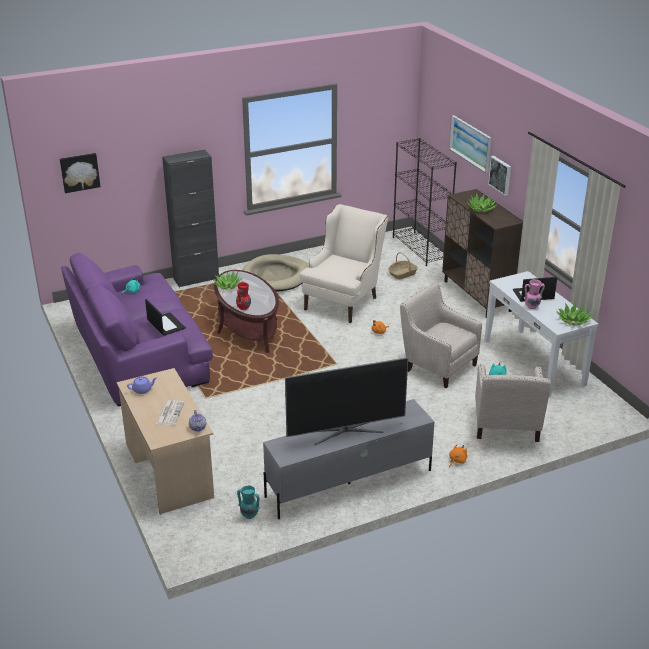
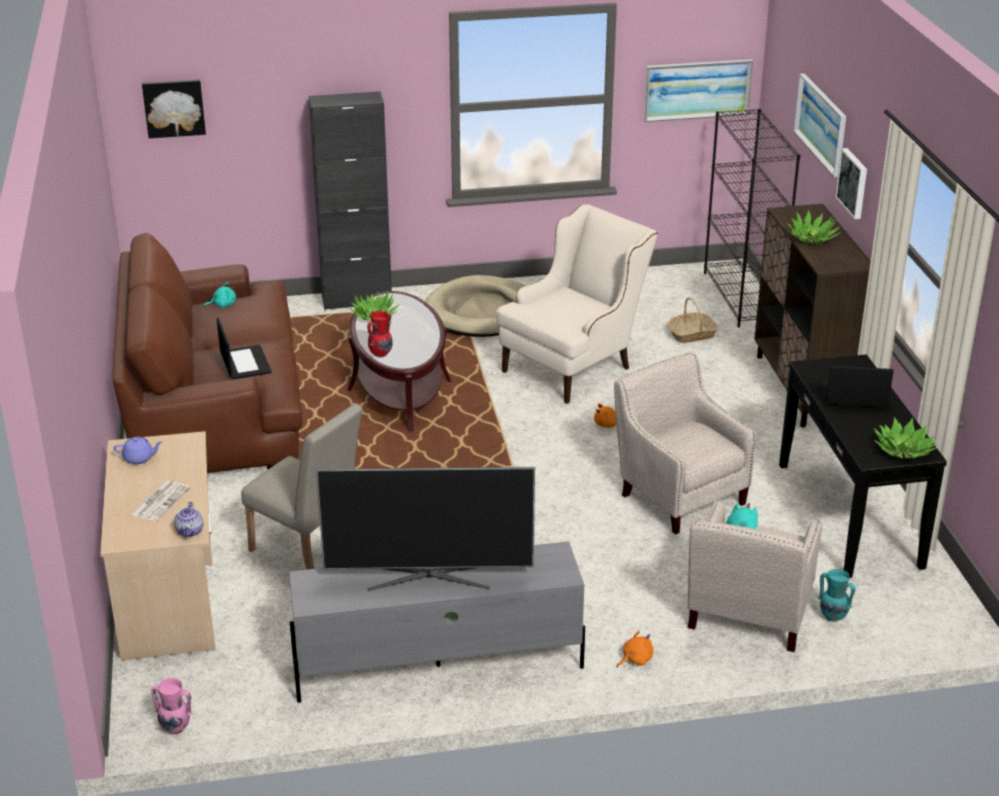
camera: 15 degrees right, 0 degrees up
purple sofa [61,253,213,406] -> brown sofa [113,233,303,473]
turquoise vase [237,486,260,519] -> turquoise vase moved to [818,569,855,622]
white console table [484,271,598,397] -> black console table [779,355,947,578]
pink vase [524,279,545,309] -> pink vase moved to [151,678,193,734]
none -> beige chair [241,403,362,570]
none -> picture [644,59,753,122]

